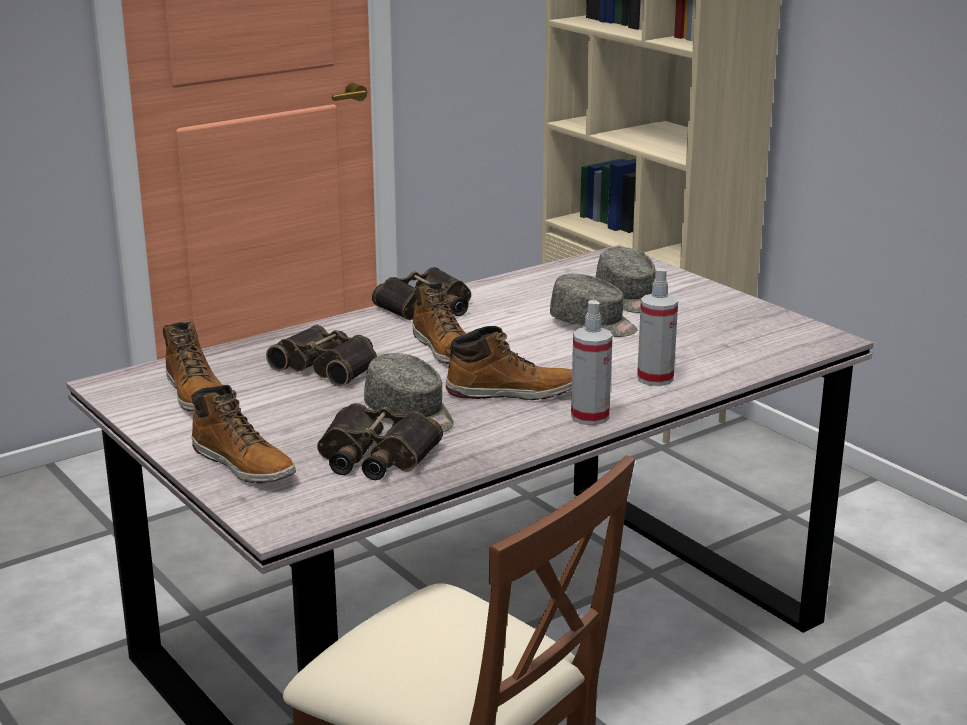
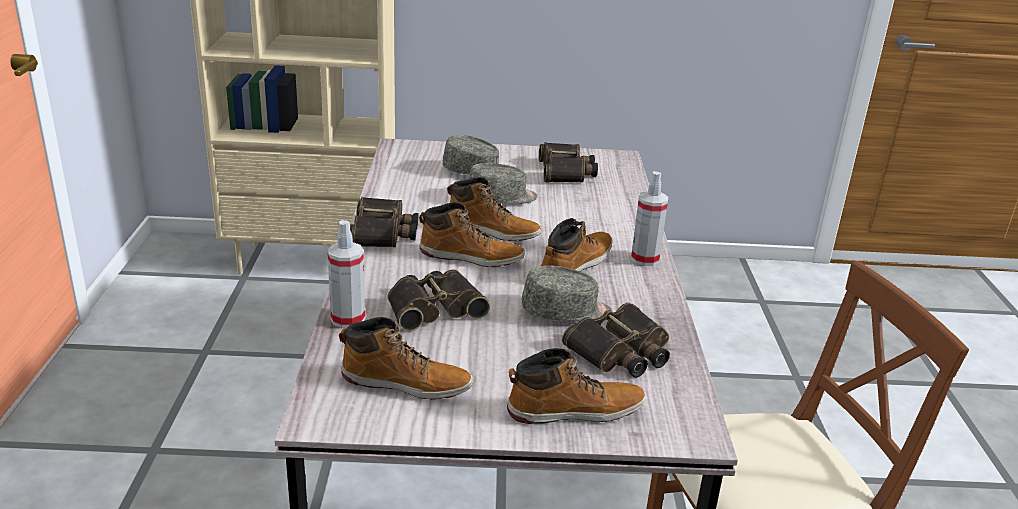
camera: 55 degrees left, 5 degrees up
spray bottle [637,268,678,386] -> spray bottle moved to [327,220,365,328]
none -> boot [447,177,542,241]
none -> binoculars [539,142,598,182]

